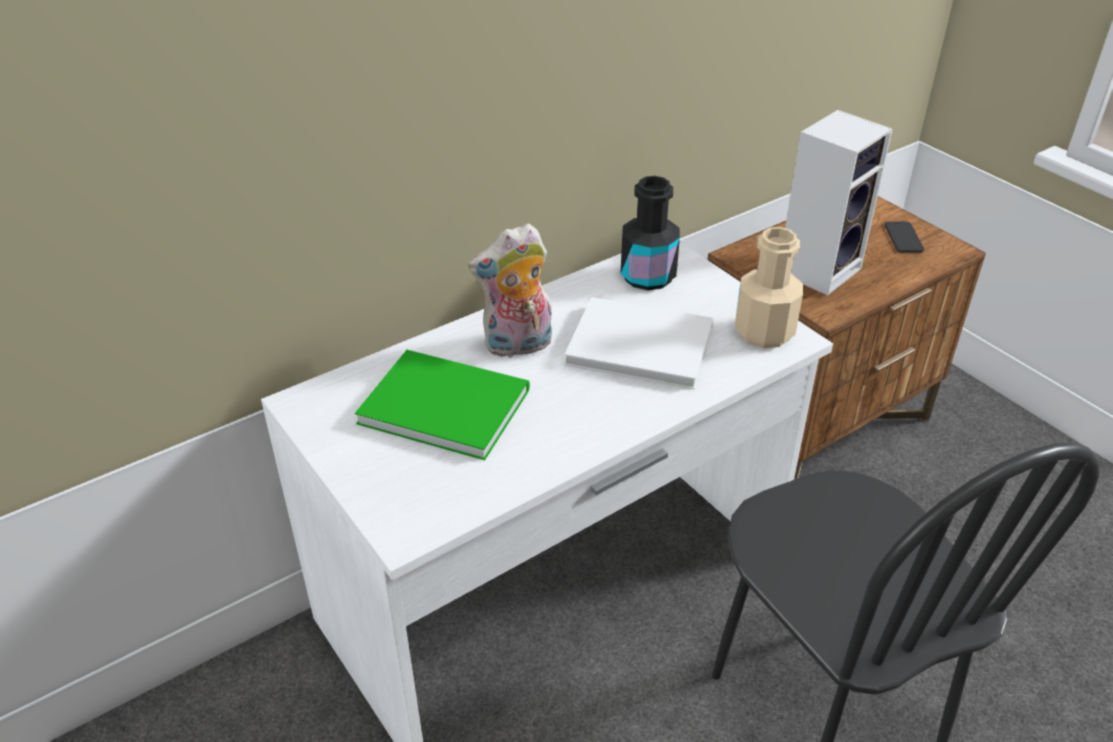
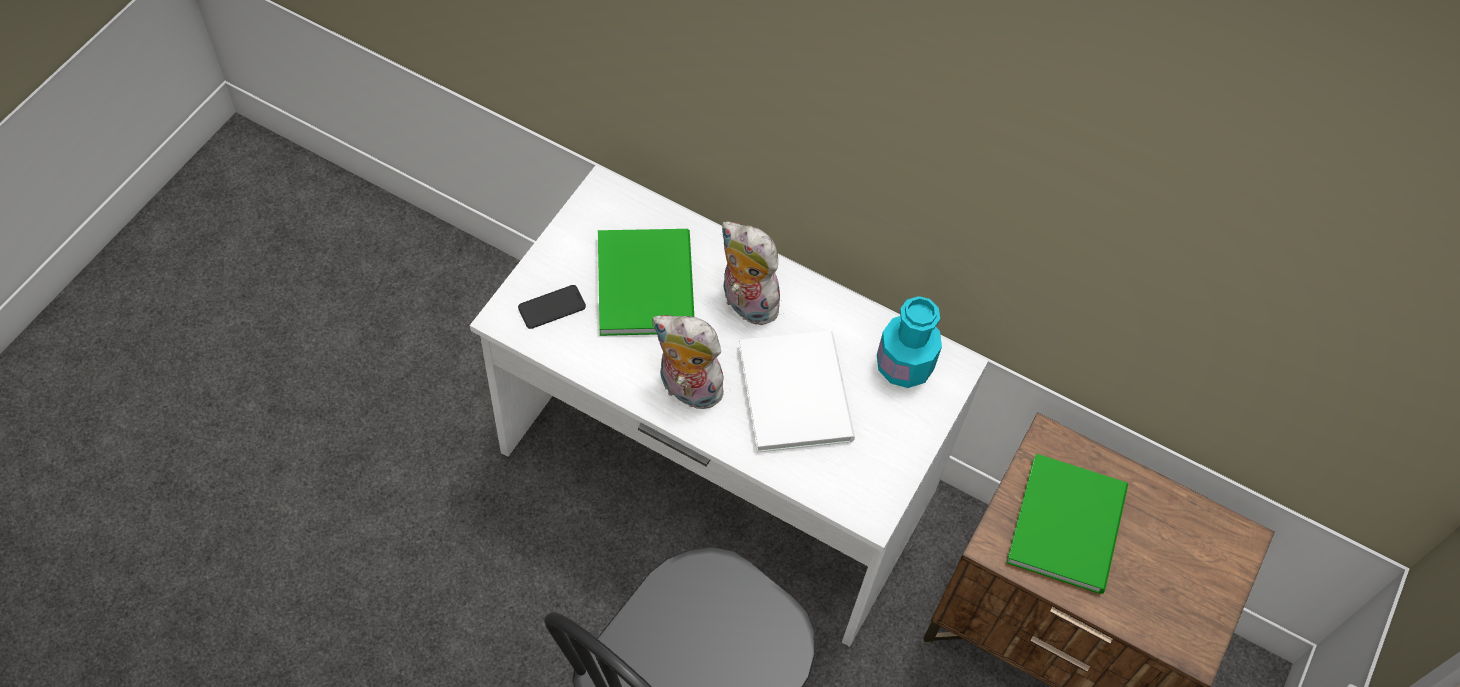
camera: 60 degrees right, 20 degrees up
black bottle [620,176,680,290] -> turquoise bottle [877,296,942,388]
beige bottle [735,227,803,348] -> none
speaker [785,110,893,296] -> green book [1007,454,1128,594]
phone [884,222,924,253] -> phone moved to [518,285,586,329]
none -> plush toy [652,315,729,409]

